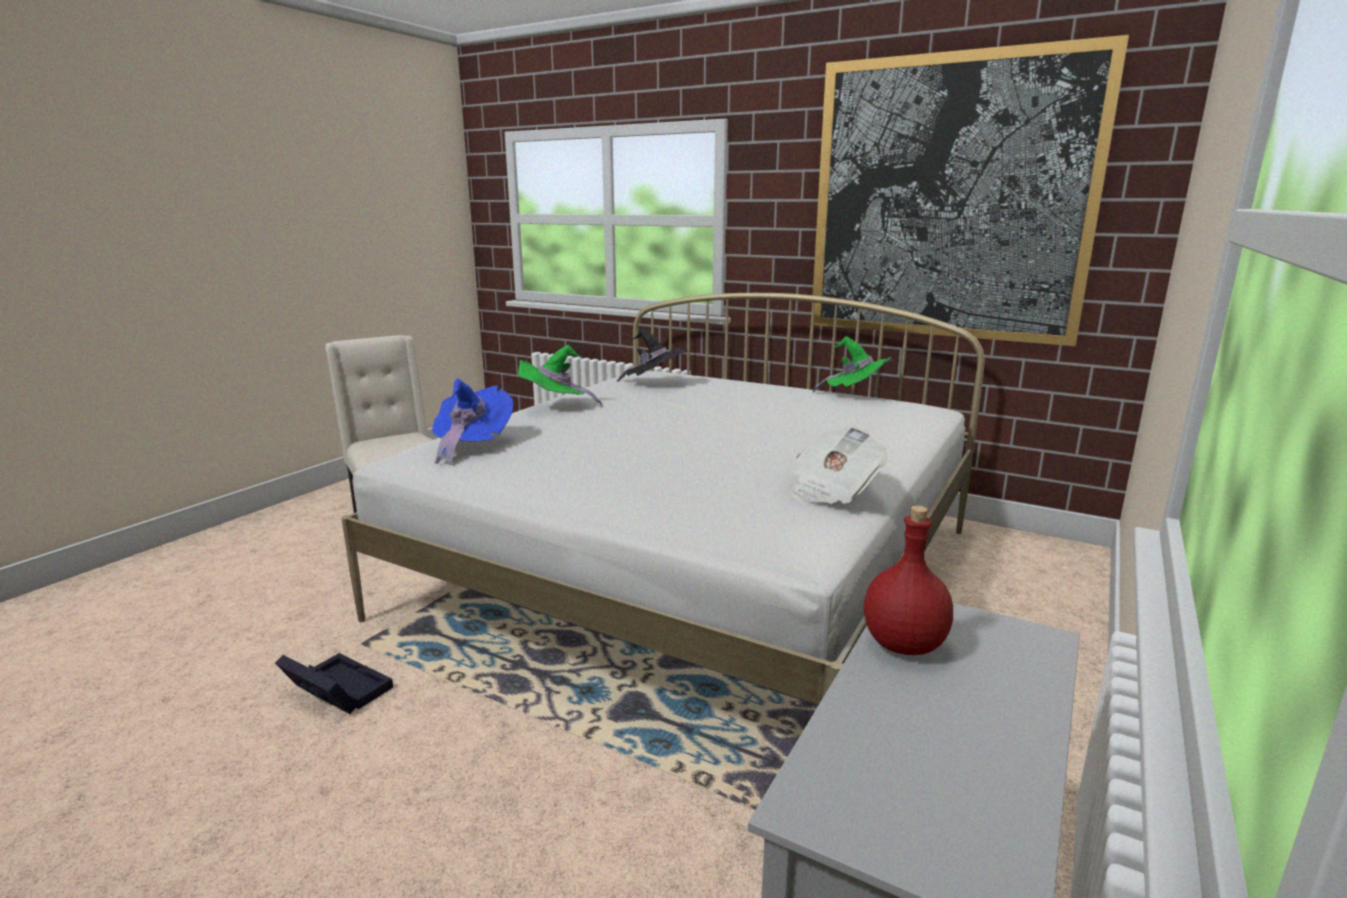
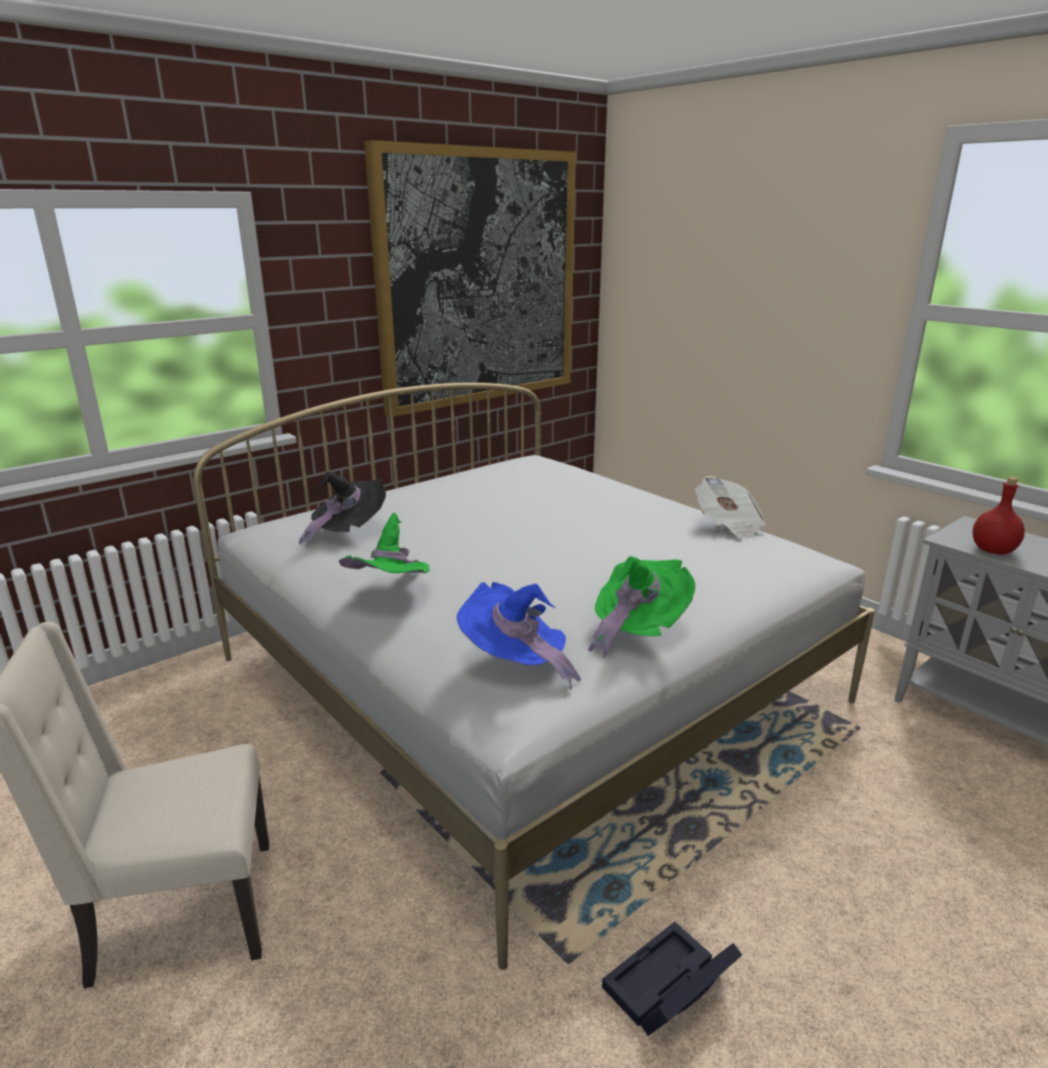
camera: 70 degrees left, 5 degrees up
green hat [812,336,894,392] -> green hat moved to [588,556,695,658]

